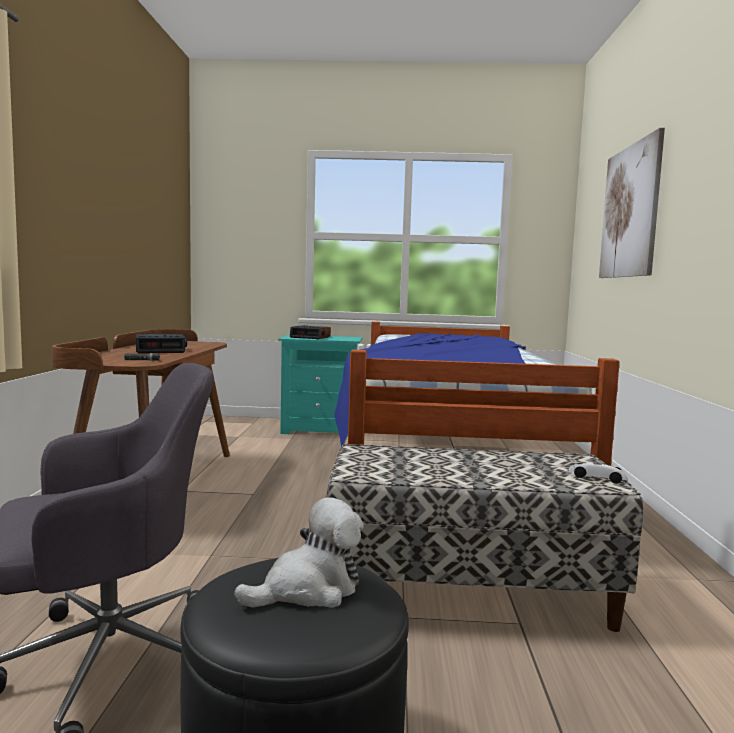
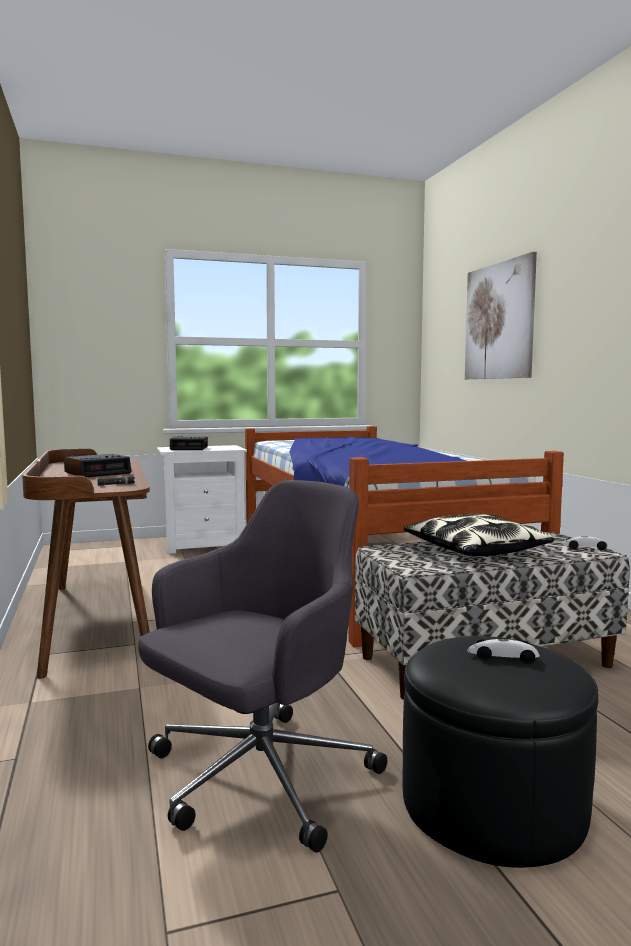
camera: 20 degrees left, 0 degrees up
plush toy [234,497,364,608] -> toy car [467,639,540,664]
turquoise nightstand [278,335,362,437] -> white nightstand [157,445,247,554]
none -> pillow [404,514,554,556]

